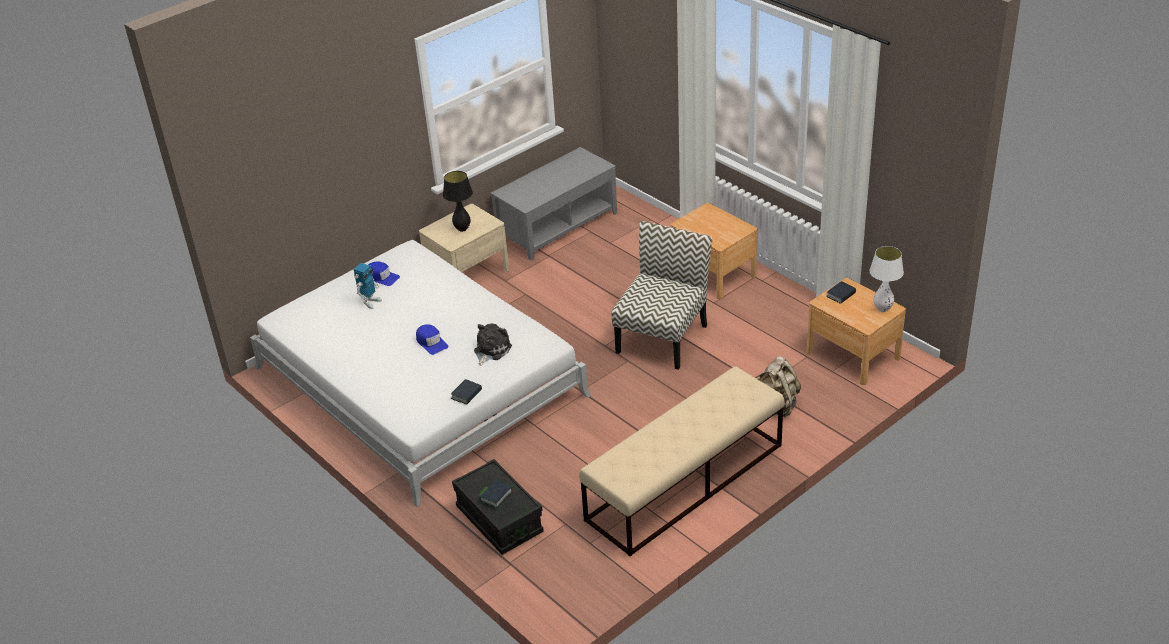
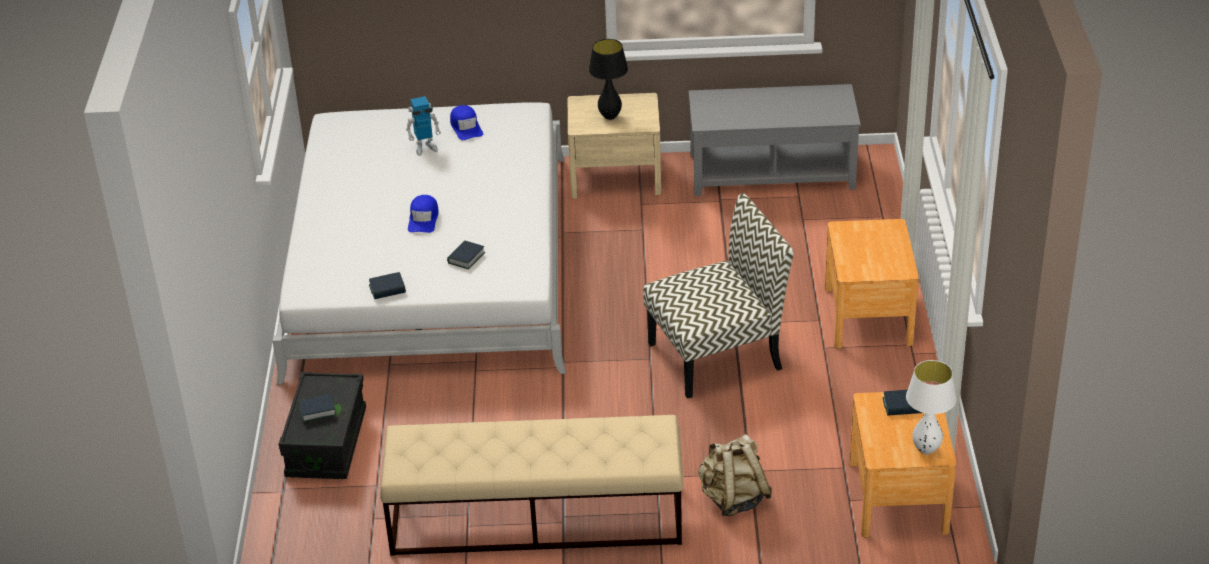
camera: 40 degrees right, 0 degrees up
plush toy [474,324,512,366] -> book [447,240,486,269]

